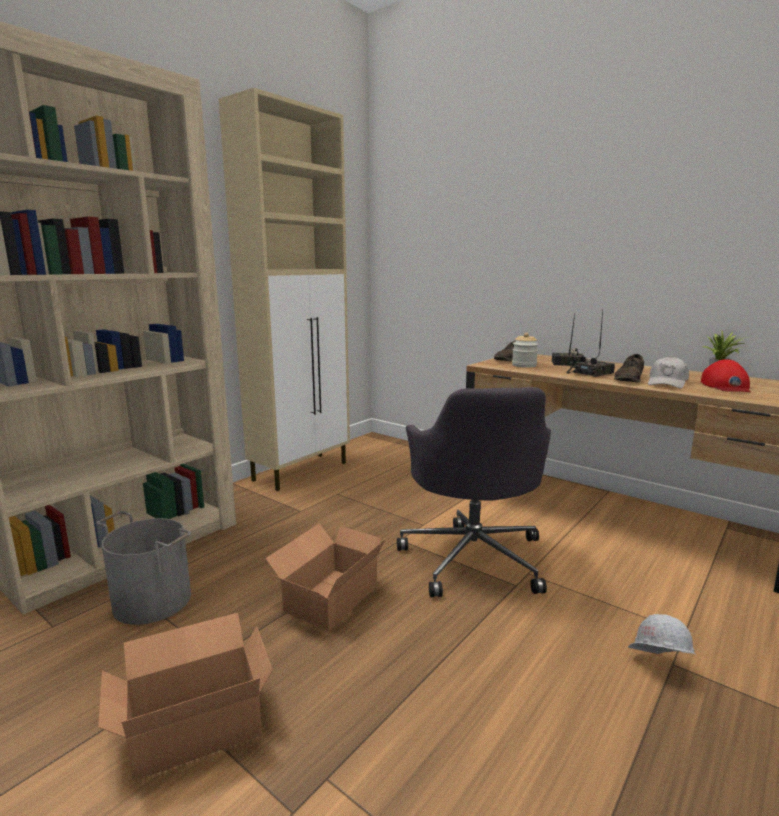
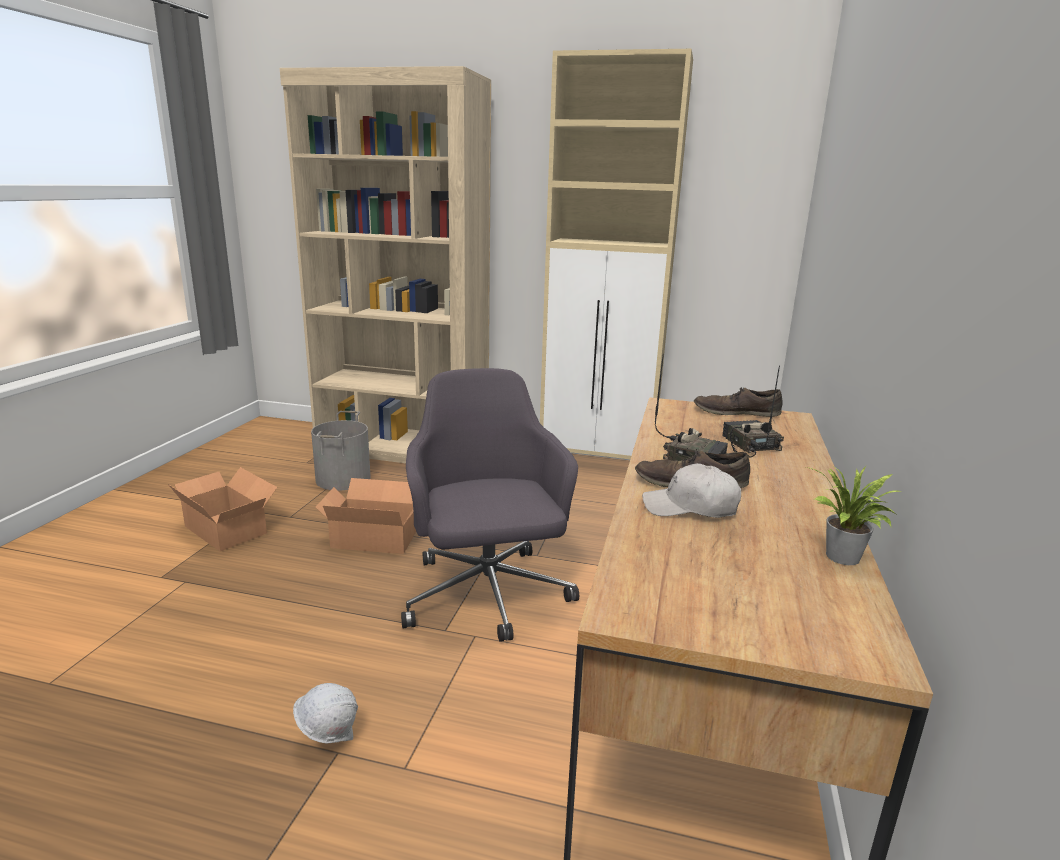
camera: 65 degrees right, 5 degrees up
grey office chair [397,387,551,597] -> grey office chair turned 105 degrees clockwise [401,368,579,642]
jar [512,333,538,368] -> none
red cap [701,359,751,392] -> none

